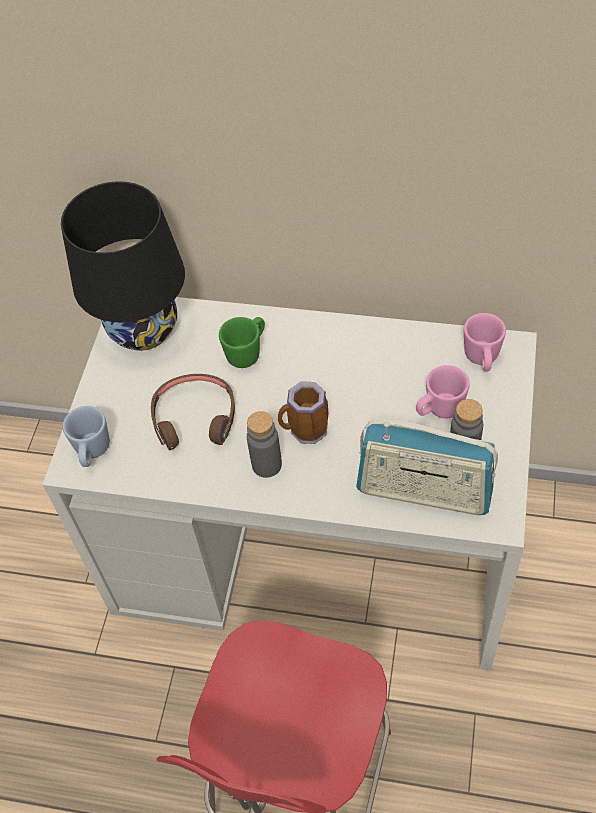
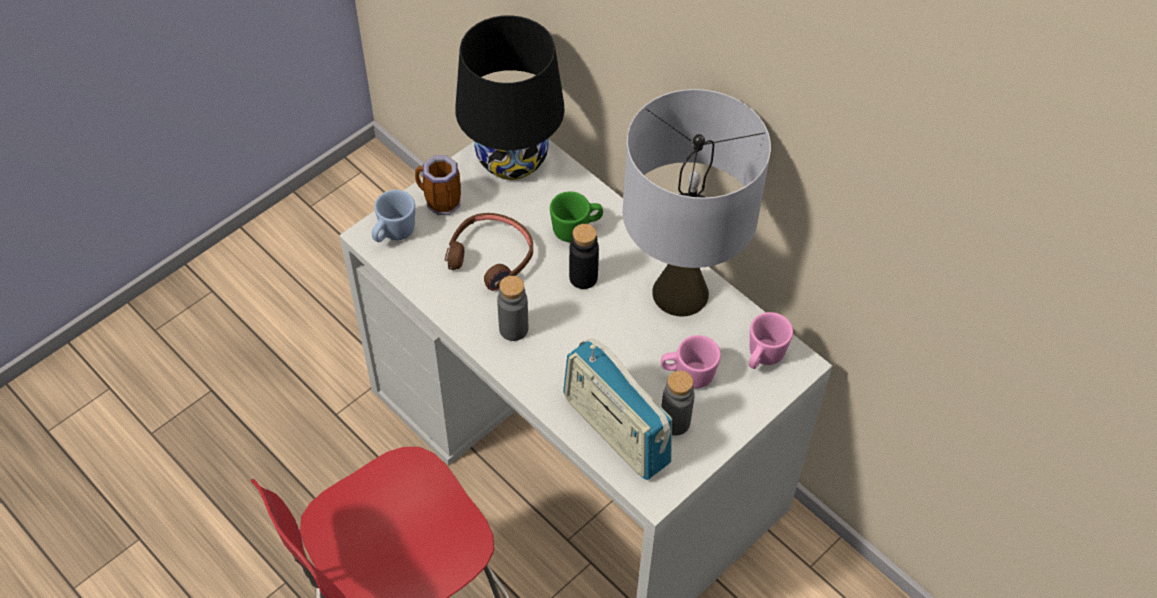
camera: 30 degrees right, 0 degrees up
mug [278,381,328,444] -> mug moved to [415,155,461,215]
none -> black bottle [569,224,599,289]
none -> grey table lamp [622,89,771,317]

